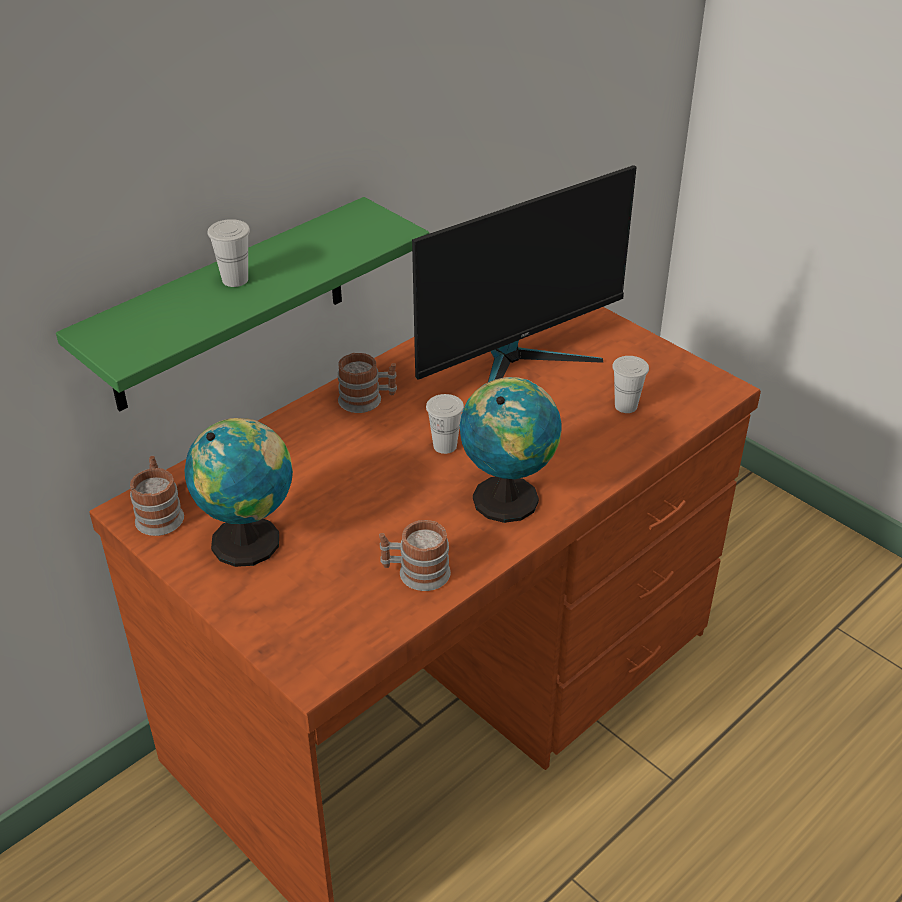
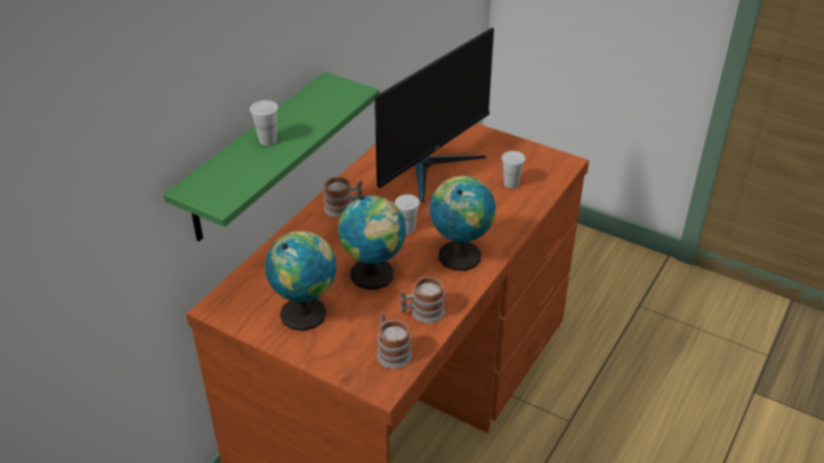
camera: 15 degrees left, 0 degrees up
mug [130,456,184,536] -> mug moved to [377,312,412,369]
none -> globe [338,195,406,290]

